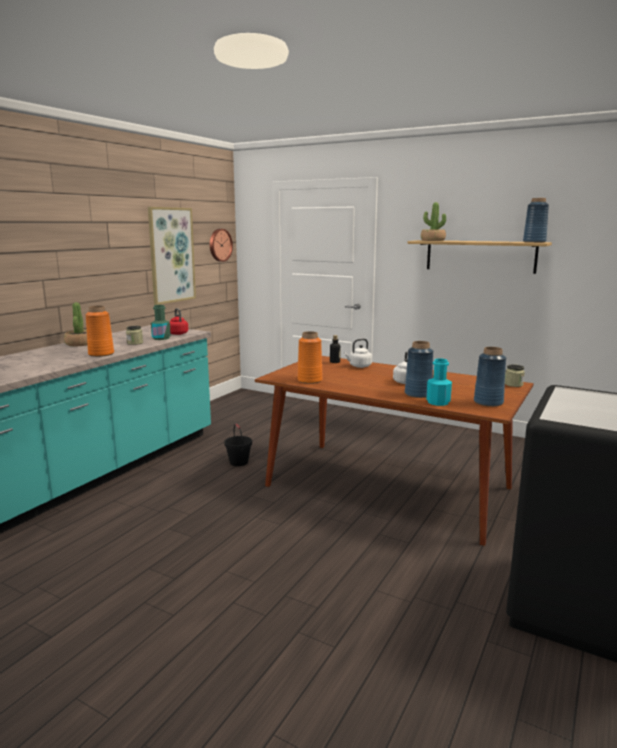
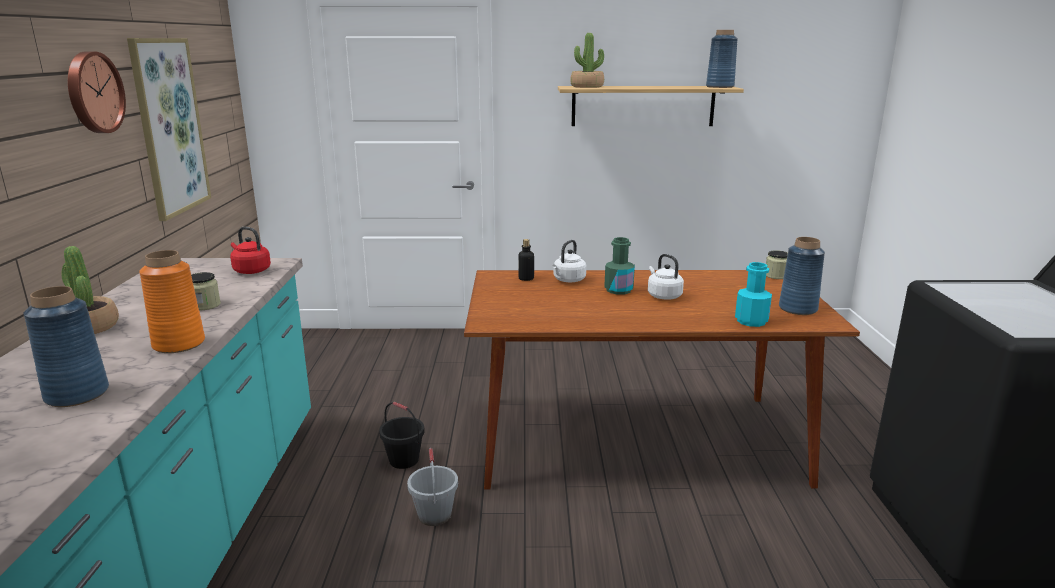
camera: 30 degrees left, 5 degrees up
green bottle [151,305,171,340] -> green bottle moved to [604,237,635,295]
wall clock [210,229,233,262] -> wall clock moved to [68,51,126,133]
orange vase [297,331,323,384] -> none
blue vase [405,341,433,398] -> blue vase moved to [23,286,109,407]
none -> grey bucket [407,448,458,526]

